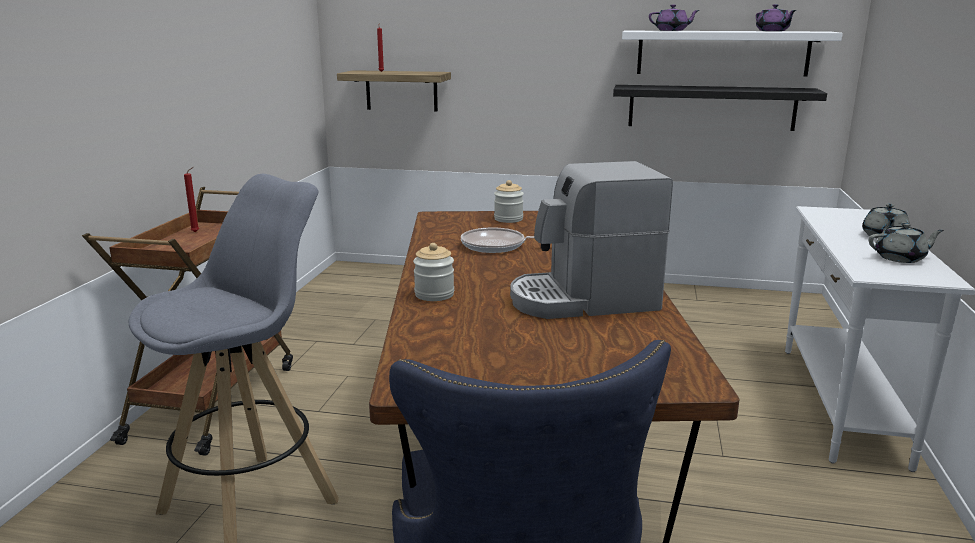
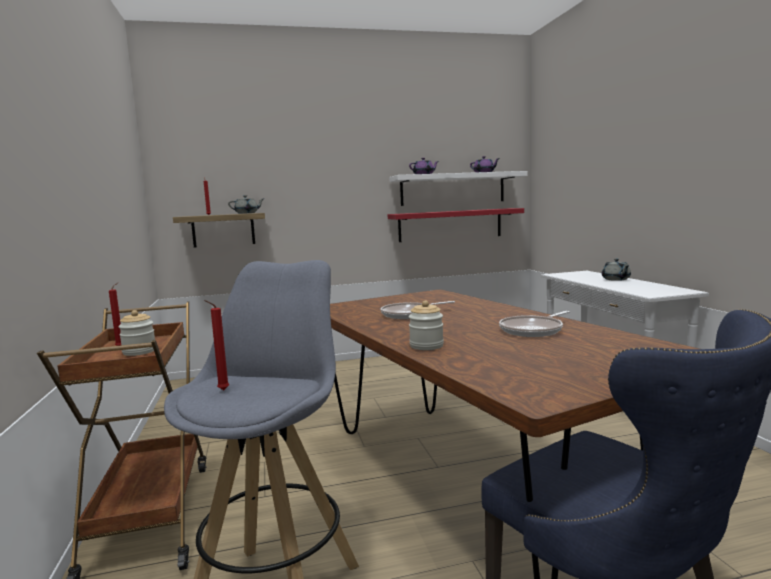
camera: 25 degrees left, 10 degrees down
jar [494,180,524,223] -> jar moved to [118,310,155,356]
coffee machine [510,161,673,319] -> frying pan [499,311,570,337]
black shelf [613,85,827,131] -> red shelf [388,208,524,242]
grey teapot [869,223,944,263] -> grey teapot moved to [228,195,263,214]
none -> red candle [204,300,229,390]

